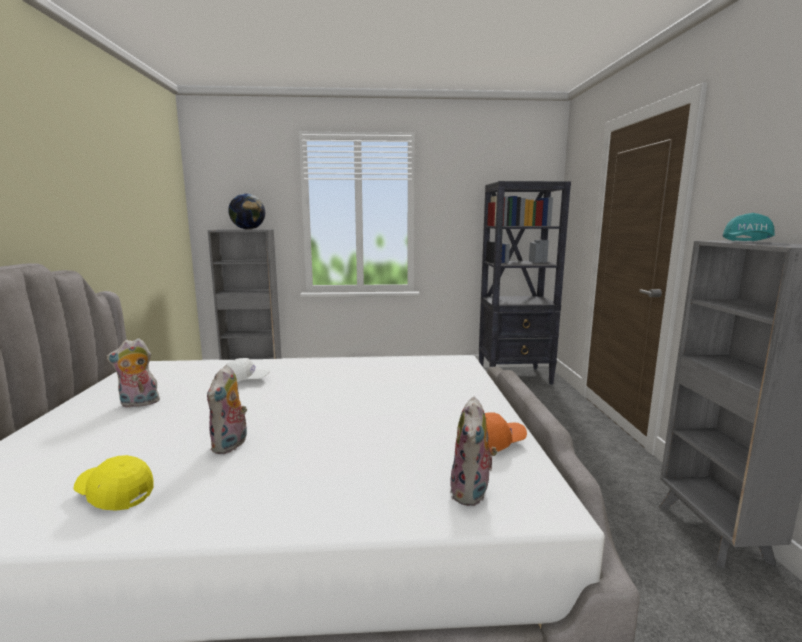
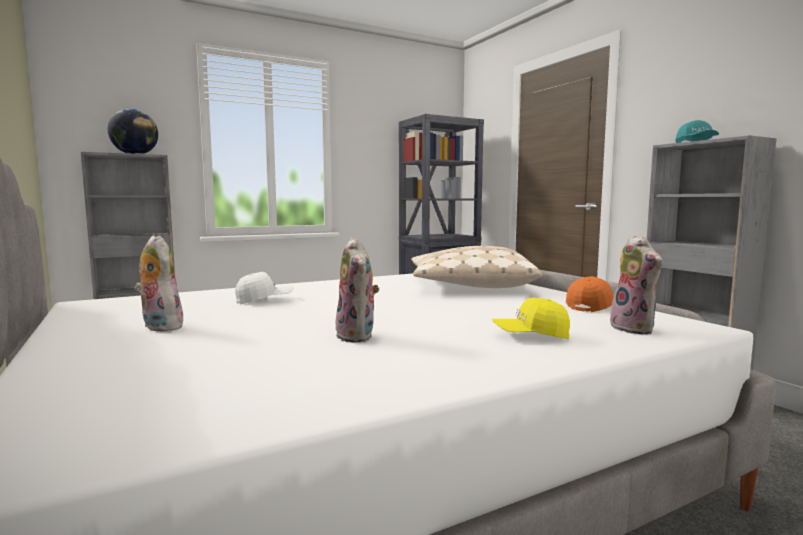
camera: 25 degrees left, 5 degrees down
yellow cap [73,455,154,510] -> yellow cap moved to [491,298,570,339]
plush toy [106,338,160,408] -> plush toy turned 90 degrees clockwise [134,236,183,332]
none -> beige pillow [411,246,542,288]

